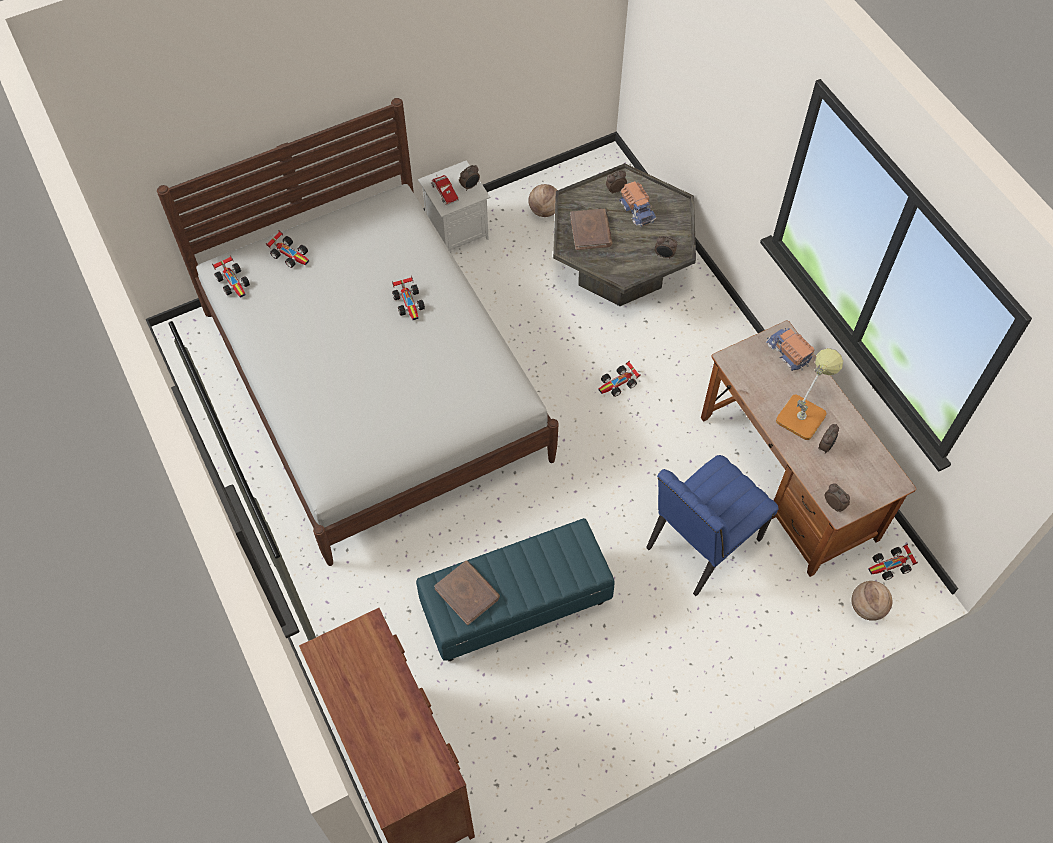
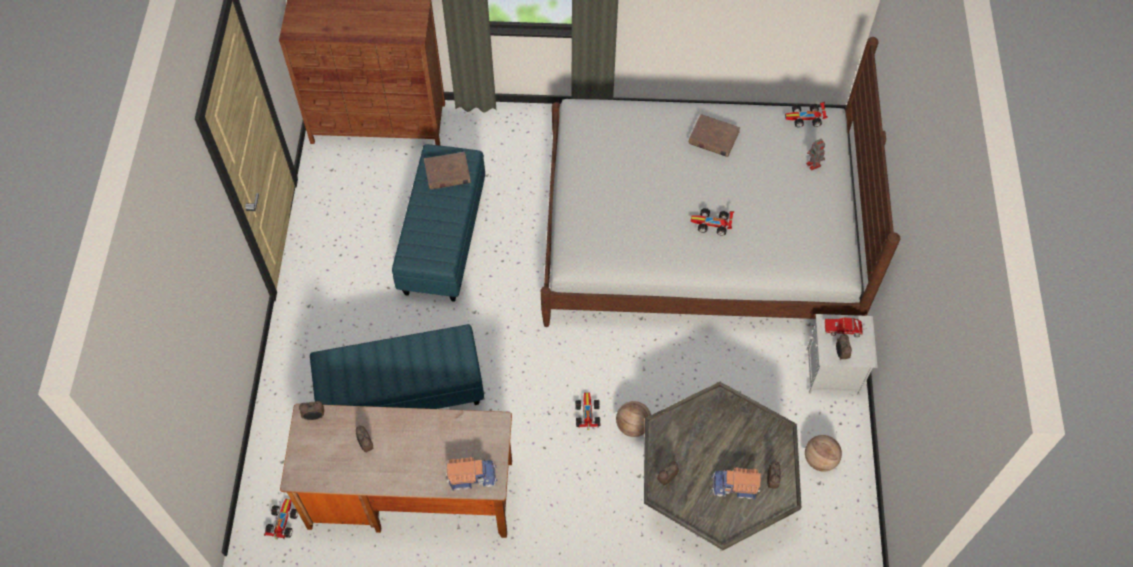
camera: 120 degrees right, 0 degrees up
toy car [266,231,309,268] -> toy robot [806,139,825,171]
brown book [570,209,612,250] -> brown book moved to [689,114,740,157]
blue chair [646,455,778,596] -> blue ottoman [310,324,484,409]
table lamp [776,348,843,440] -> none
basketball [852,581,892,621] -> basketball moved to [616,401,651,437]

